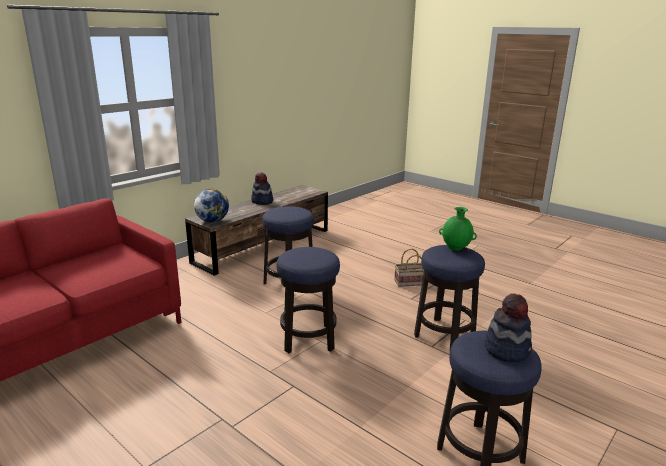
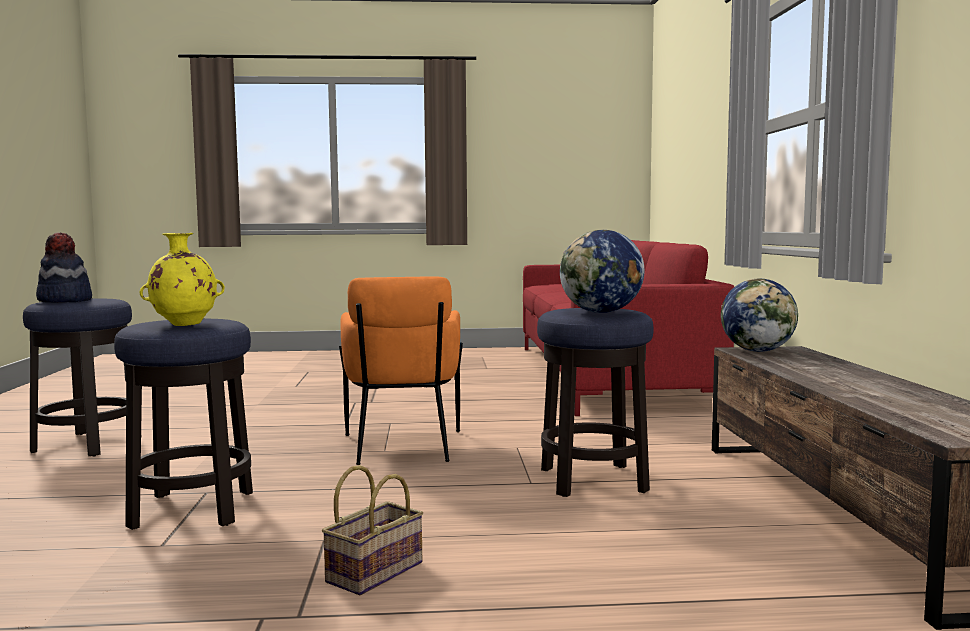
camera: 135 degrees right, 15 degrees down
hat [251,172,273,205] -> none
stool [277,247,340,353] -> orange armchair [339,277,463,465]
green vase [439,207,477,251] -> yellow vase [139,233,225,326]
none -> globe [560,230,645,313]

